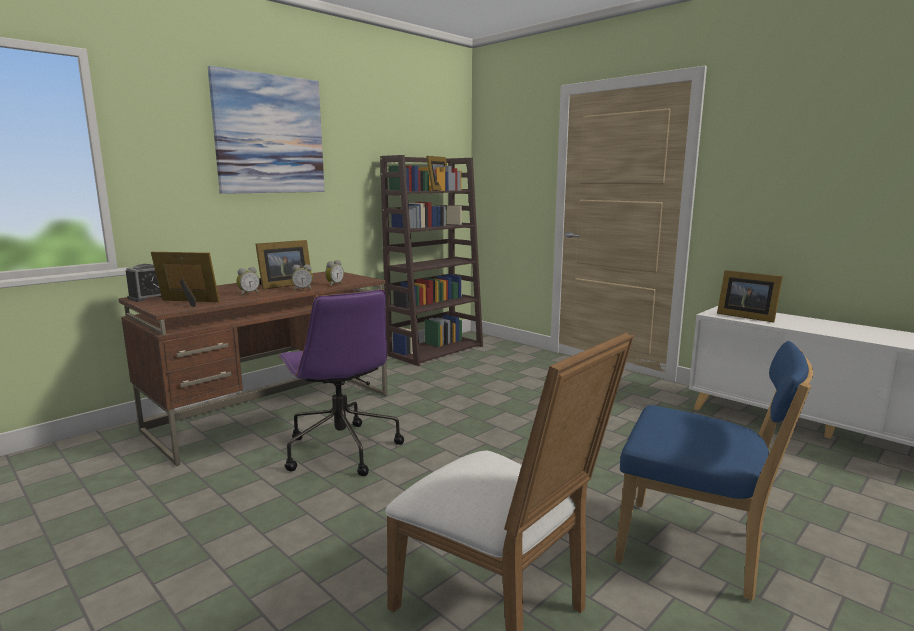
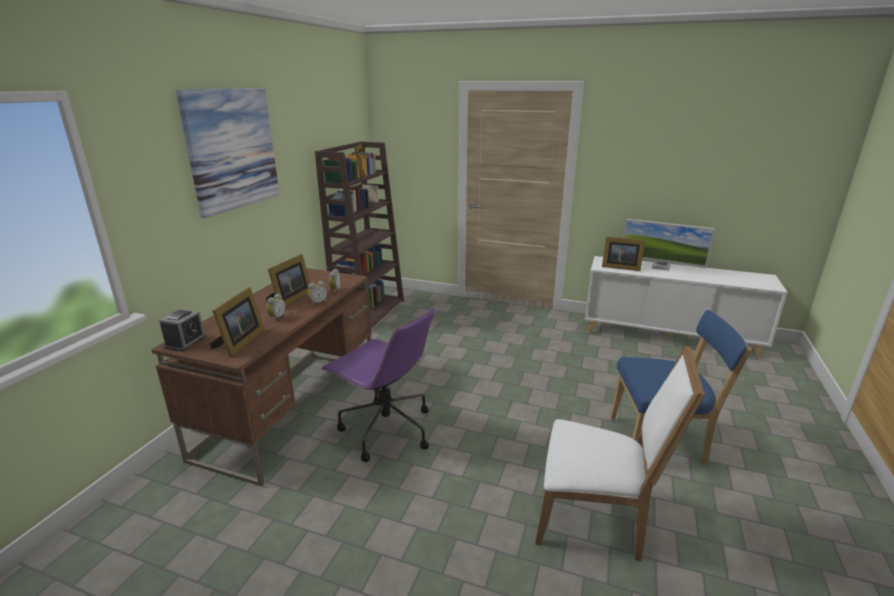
camera: 25 degrees left, 10 degrees up
picture frame [151,252,220,307] -> picture frame turned 120 degrees clockwise [211,287,265,357]
none -> monitor [624,218,715,271]

